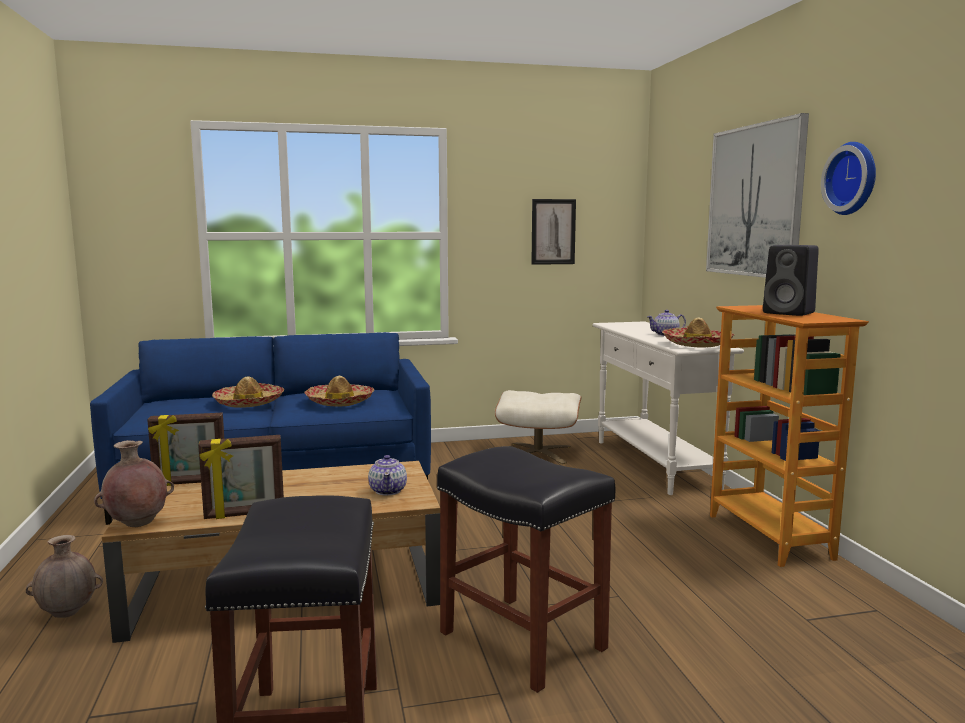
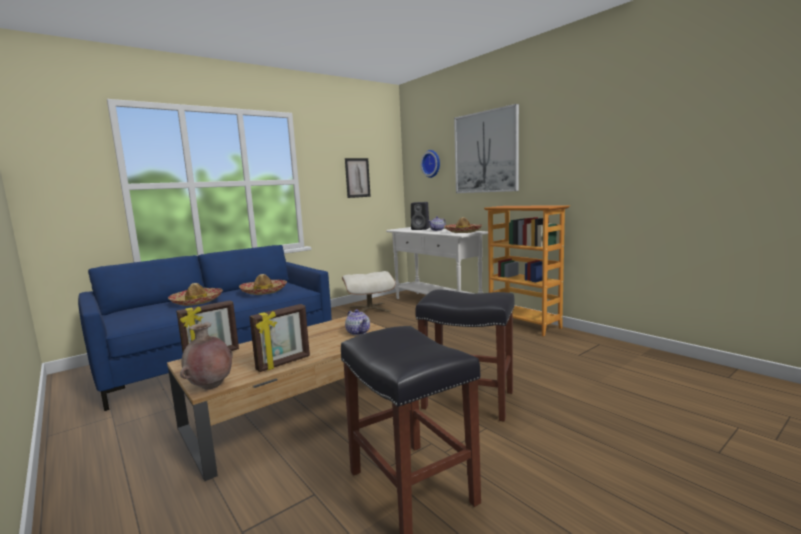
camera: 25 degrees left, 0 degrees up
brown vase [26,535,103,618] -> none
black speaker [763,245,819,316] -> black speaker moved to [411,202,430,230]
wall clock [821,142,876,215] -> wall clock moved to [421,150,440,178]

